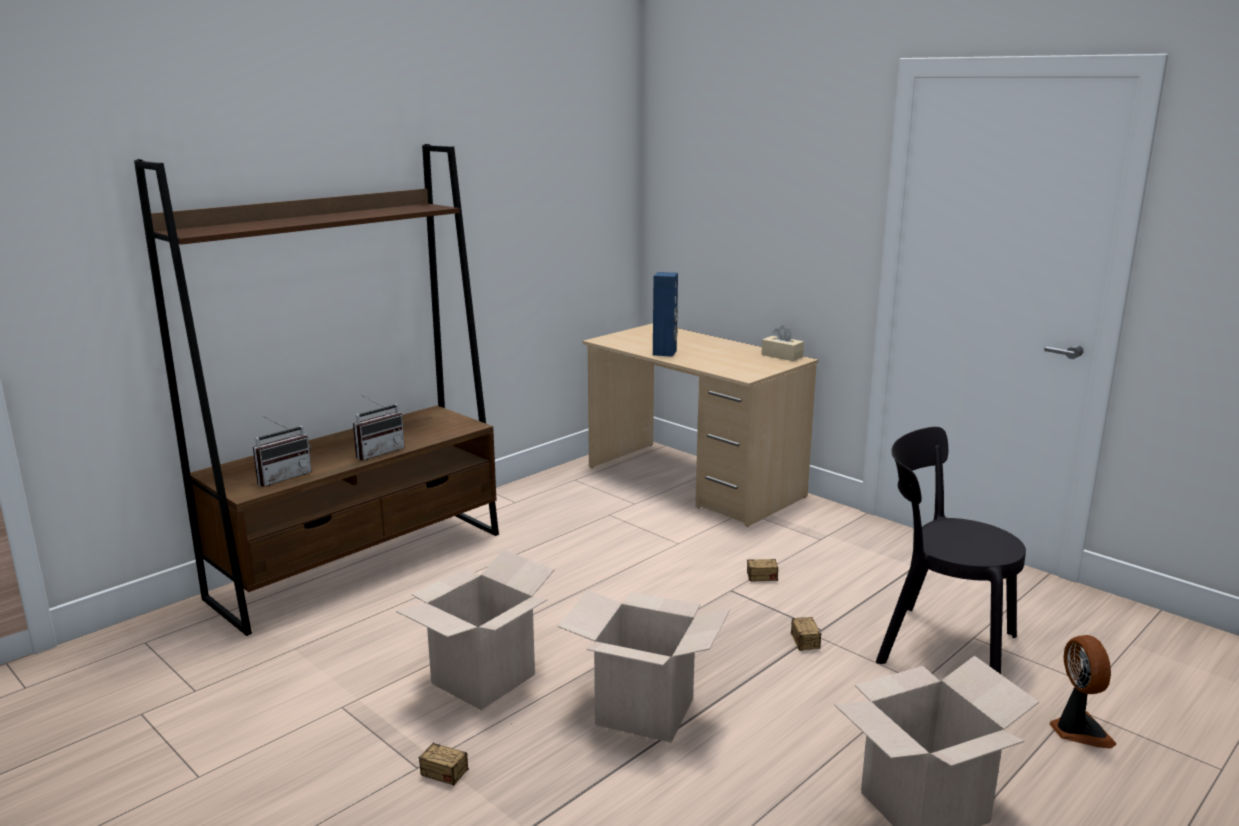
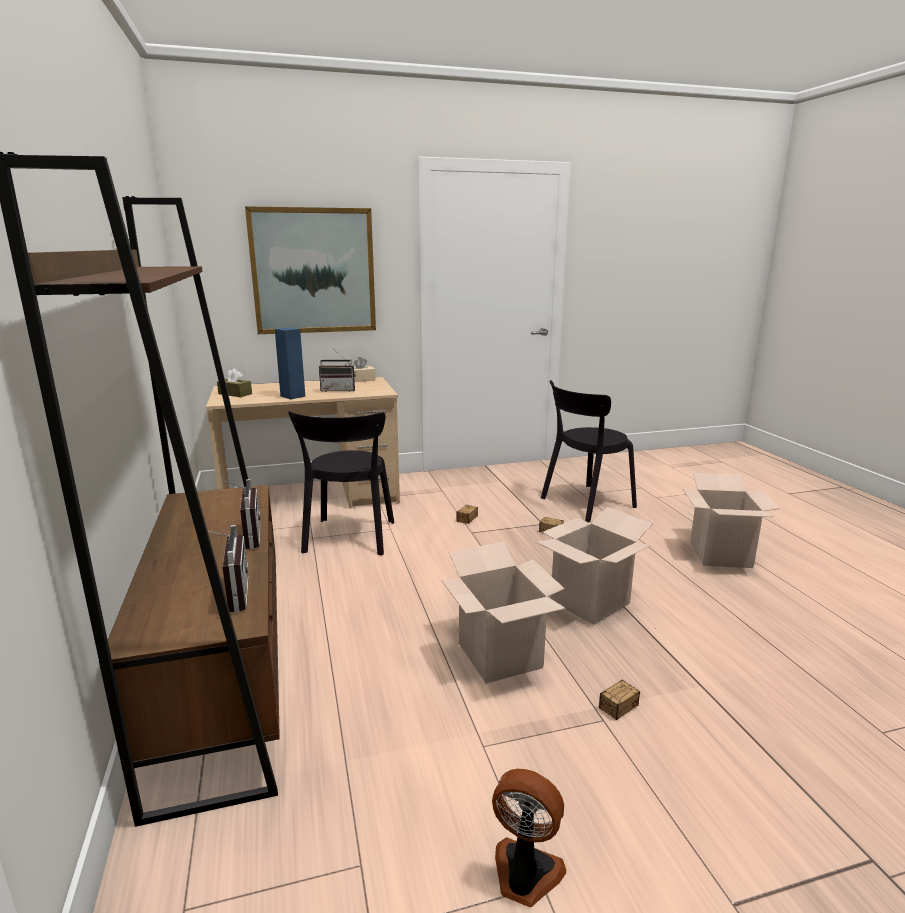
camera: 60 degrees left, 0 degrees up
fan [1050,635,1116,748] -> fan moved to [492,769,566,907]
none -> brown tissue box [217,368,252,397]
none -> picture [245,206,376,334]
none -> black chair [288,411,394,555]
none -> radio [319,350,355,392]

